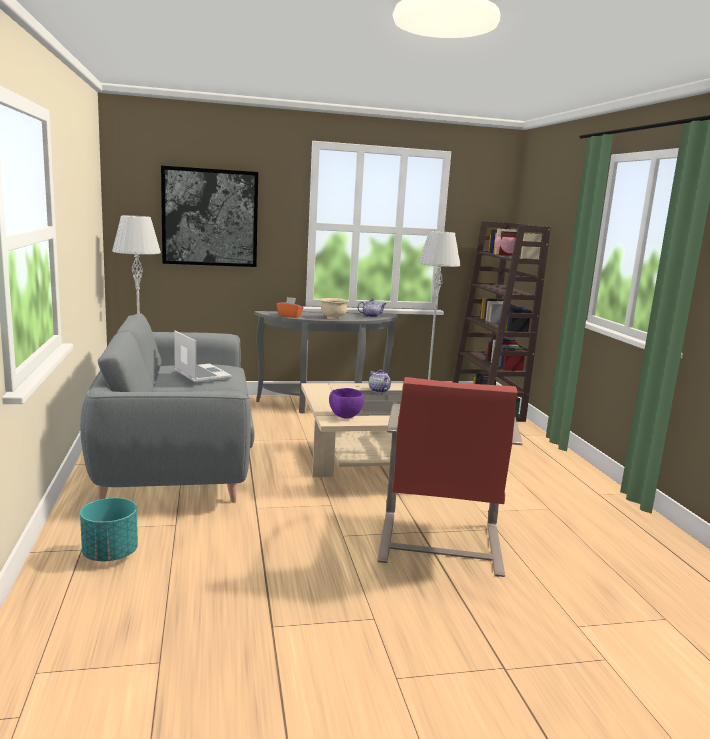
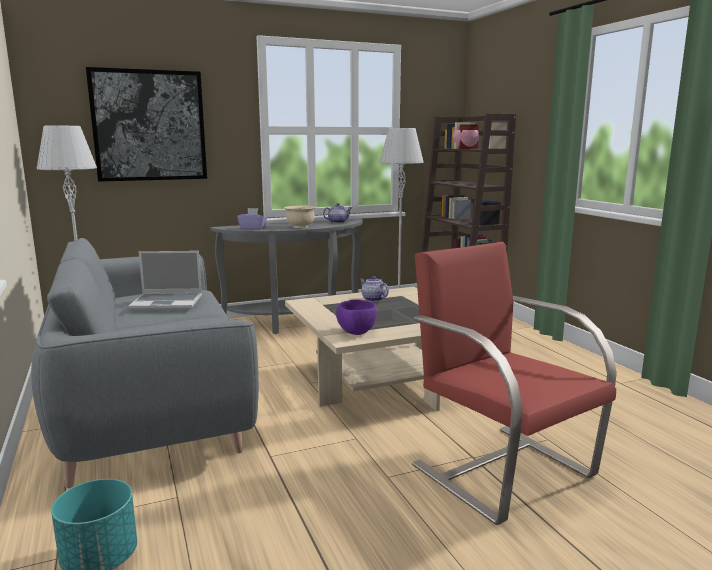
camera: 10 degrees left, 0 degrees up
laptop [174,331,232,383] -> laptop turned 135 degrees clockwise [128,251,202,310]
orange tissue box [277,297,304,318] -> purple tissue box [237,208,267,230]
red armchair [378,377,523,577] -> red armchair turned 150 degrees clockwise [412,242,617,525]

